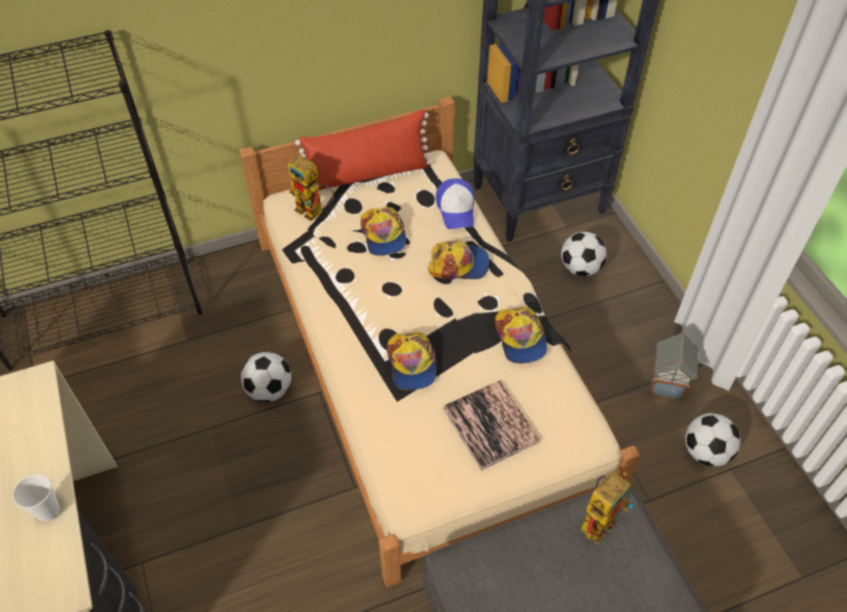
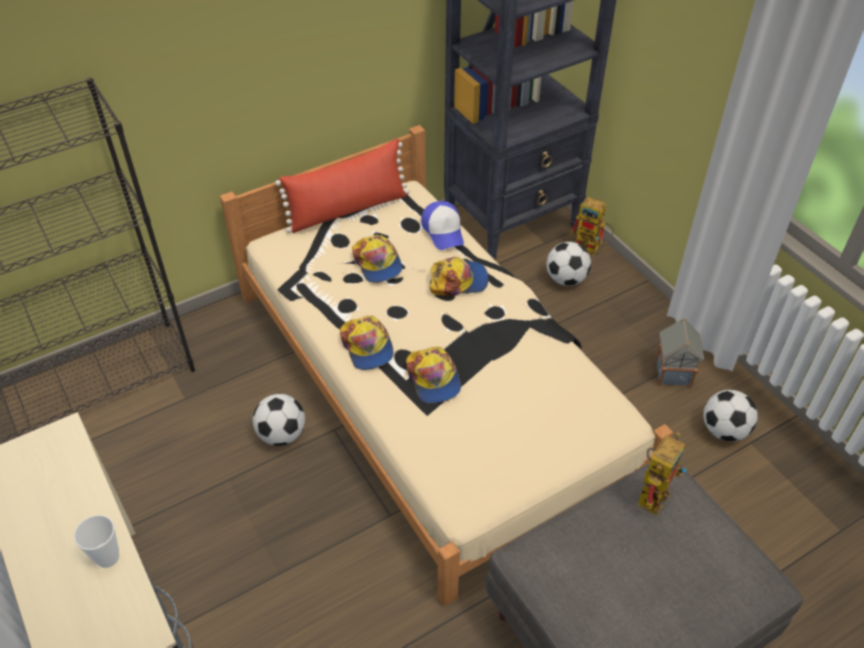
camera: 10 degrees left, 5 degrees down
toy robot [288,154,334,221] -> toy robot moved to [570,197,614,256]
book [443,381,541,470] -> none
cap [495,307,547,364] -> cap moved to [340,316,394,370]

